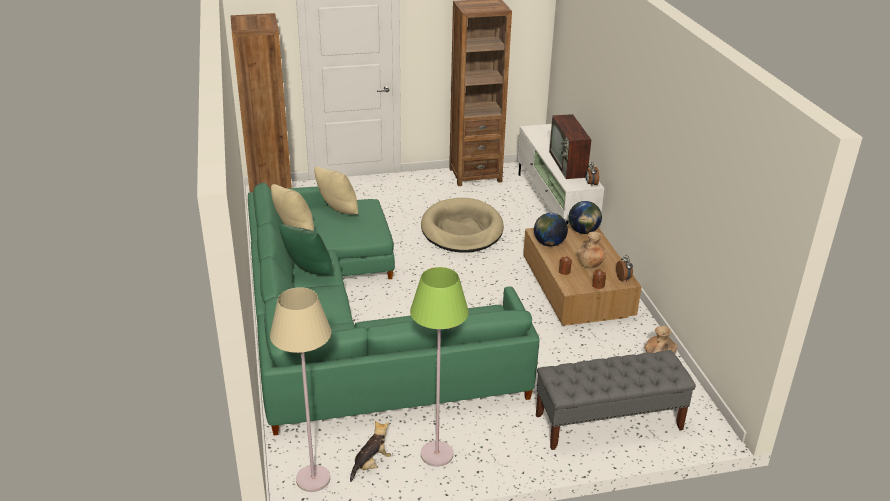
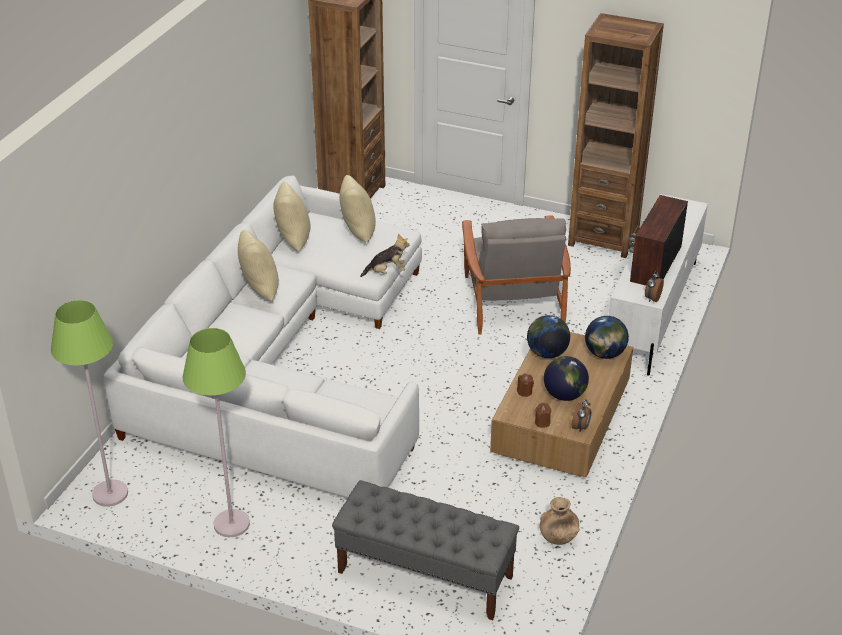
camera: 35 degrees right, 5 degrees up
green sofa [248,182,540,436] -> white sofa [104,175,422,497]
beige floor lamp [270,287,331,492] -> green floor lamp [51,300,128,507]
green pillow [279,224,333,275] -> beige pillow [238,230,279,301]
plush toy [350,421,391,482] -> plush toy moved to [360,233,409,277]
beige dog bed [421,198,504,253] -> grey armchair [462,215,571,335]
brown vase [577,232,607,268] -> globe [544,356,589,401]

